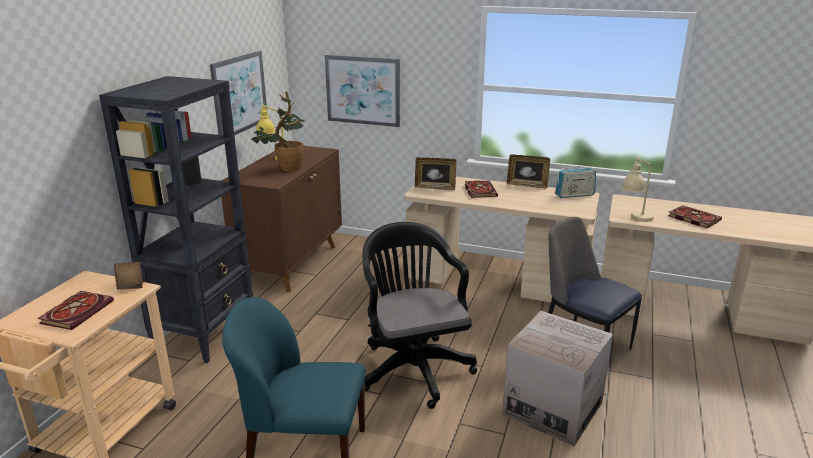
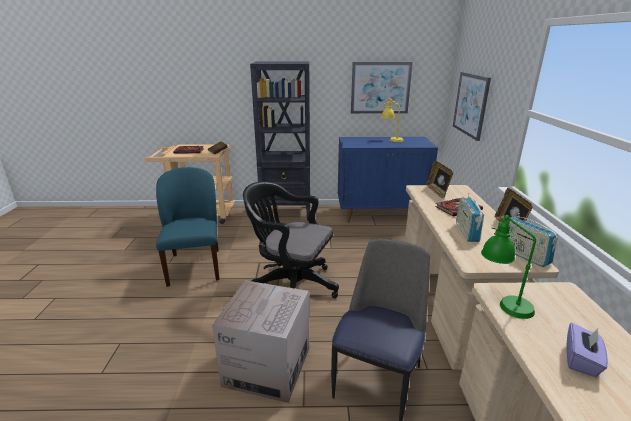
camera: 70 degrees right, 0 degrees up
brown cabinet [221,146,342,292] -> blue cabinet [338,137,438,223]
potted plant [252,91,305,171] -> none
black office chair [362,222,477,409] -> black office chair turned 120 degrees counterclockwise [243,181,339,298]
beige table lamp [622,158,654,222] -> green table lamp [481,215,536,319]
book [668,205,722,228] -> purple tissue box [566,323,608,377]
none -> radio [456,193,484,242]

